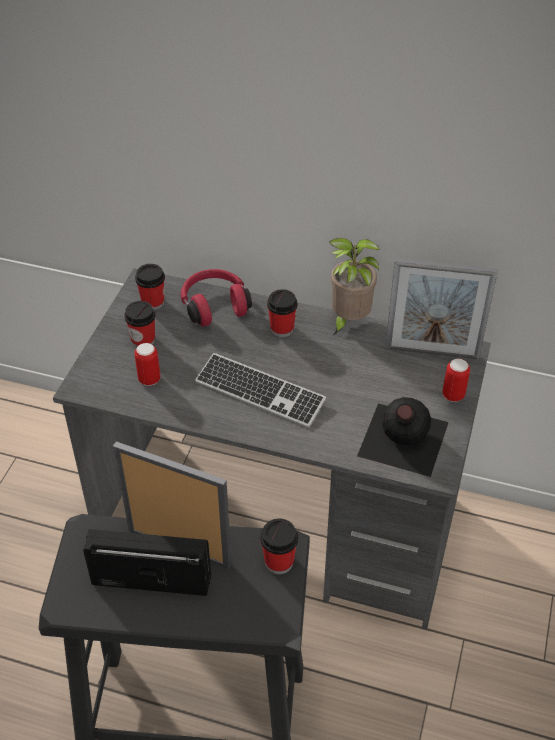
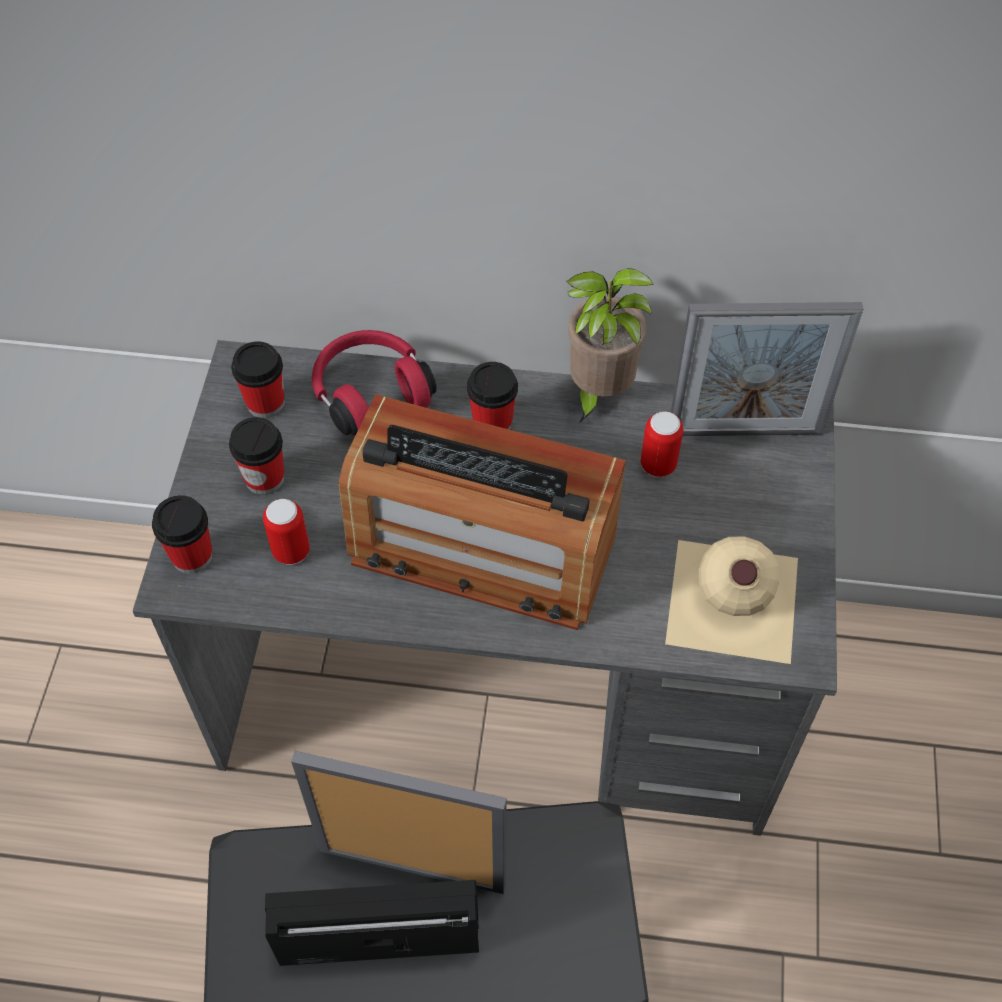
camera: 10 degrees left, 10 degrees up
keyboard [195,353,326,428] -> radio [339,394,626,630]
cup [260,519,298,574] -> cup moved to [152,495,213,574]
black bottle [357,397,449,477] -> beige bottle [665,536,798,664]
can [442,359,470,402] -> can moved to [641,411,683,477]

